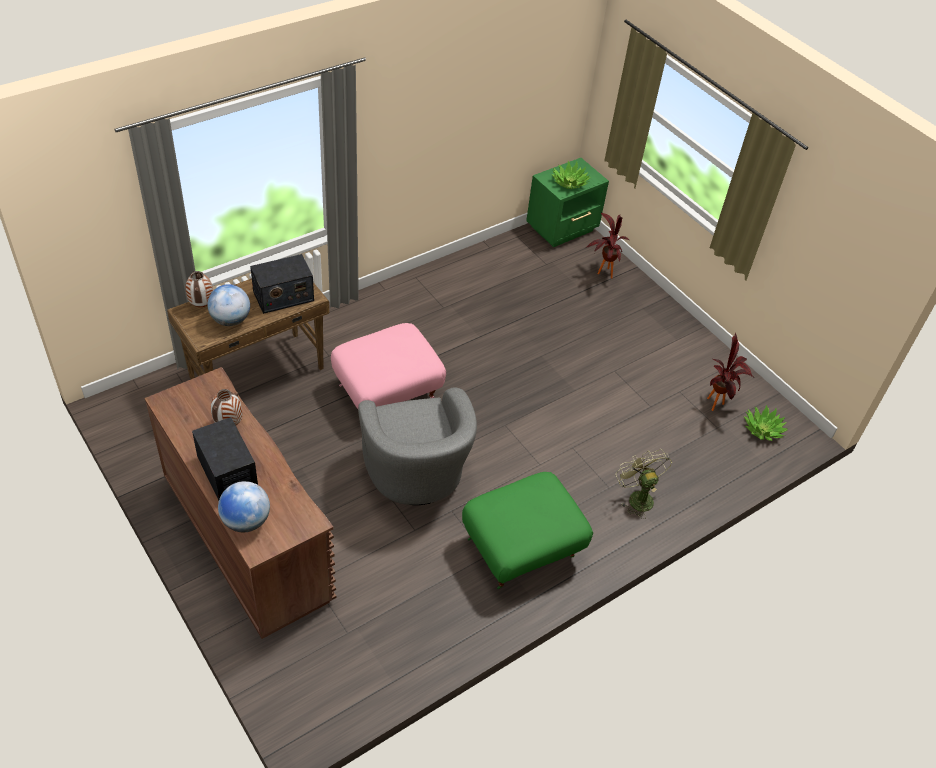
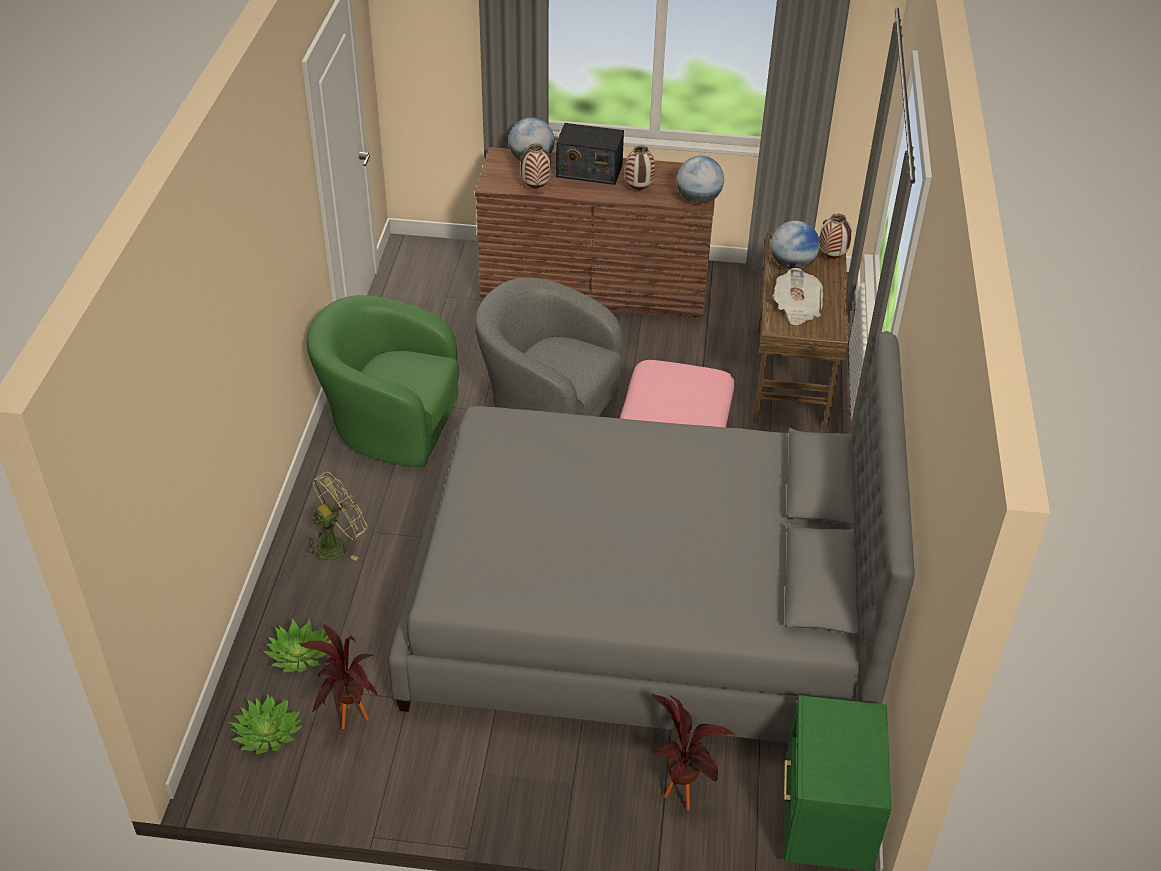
camera: 135 degrees right, 5 degrees down
radio [250,254,314,314] -> newspaper [773,268,823,325]
green ottoman [462,472,593,589] -> green armchair [307,295,459,467]
potted plant [551,161,591,189] -> potted plant moved to [263,618,331,673]
green fan [616,449,672,519] -> green fan turned 60 degrees counterclockwise [304,472,367,561]
none -> grey bed [388,331,915,743]
none -> vase [521,144,551,188]
none -> globe [677,156,724,204]

